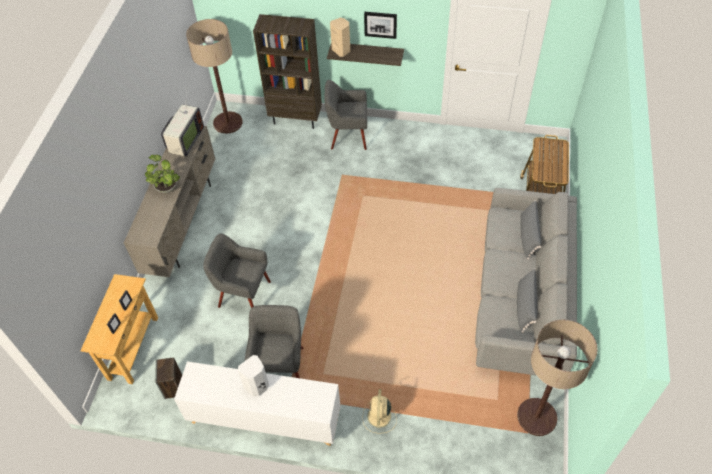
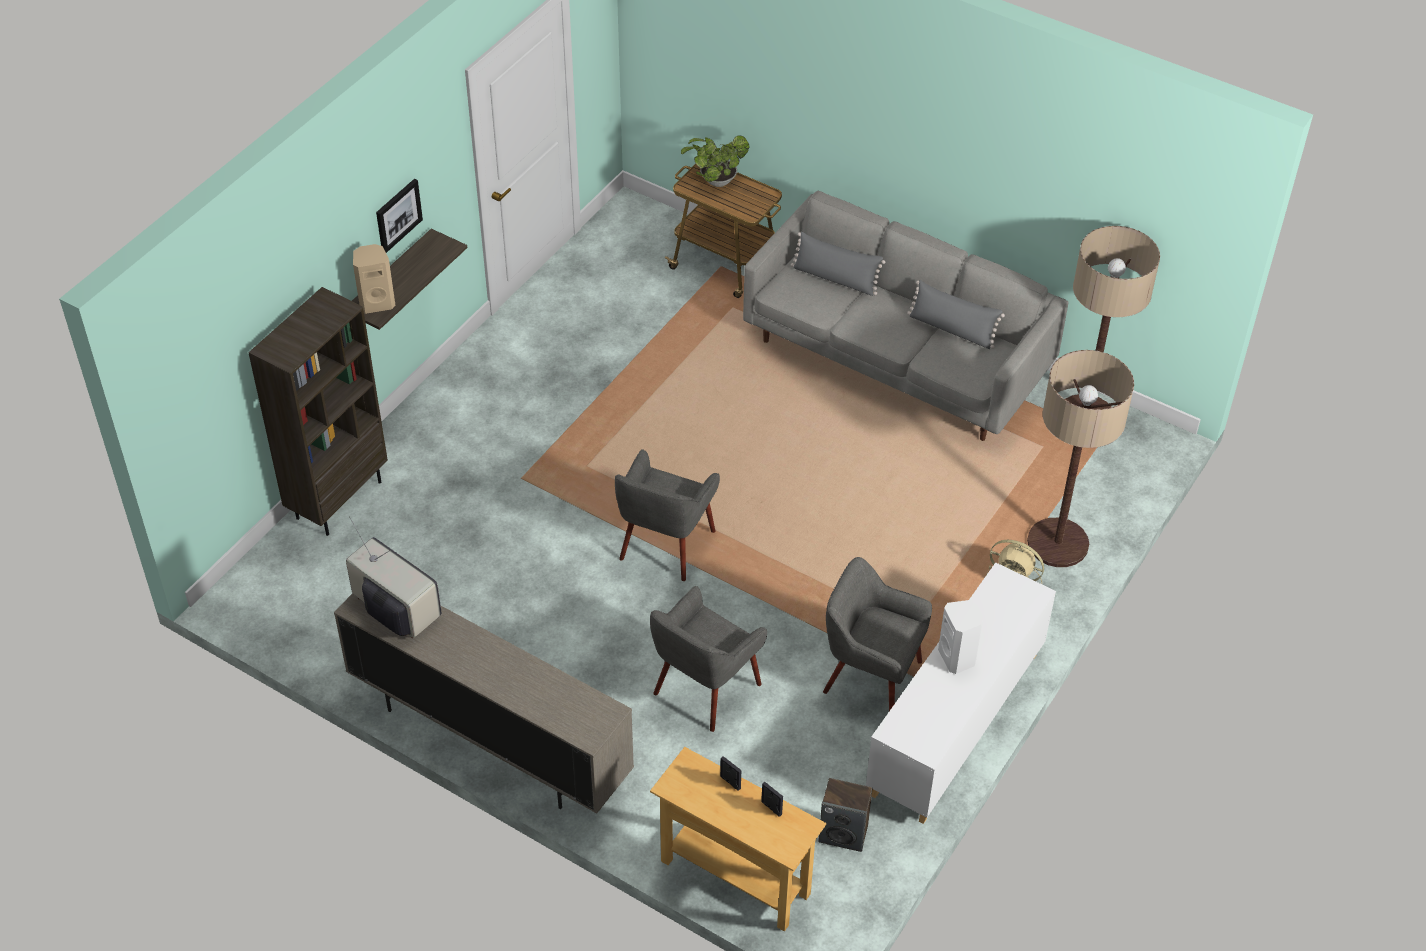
camera: 70 degrees left, 5 degrees down
potted plant [145,155,180,193] -> potted plant moved to [681,135,750,187]
floor lamp [186,19,242,134] -> floor lamp moved to [1027,350,1134,567]
grey armchair [324,80,367,150] -> grey armchair moved to [615,449,720,581]

